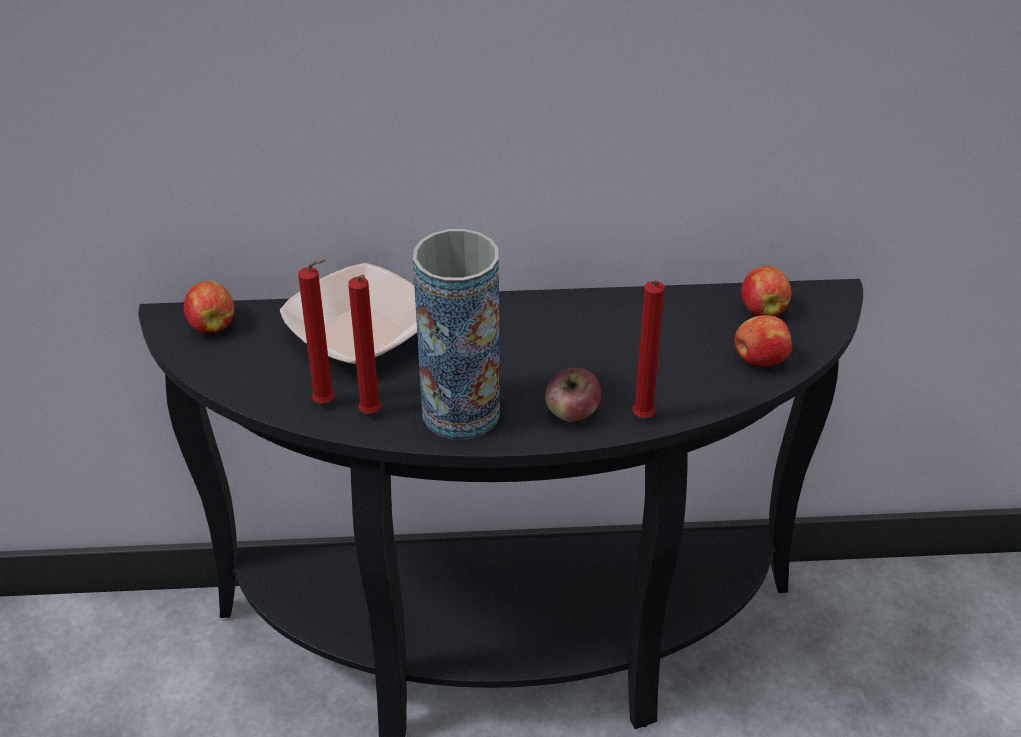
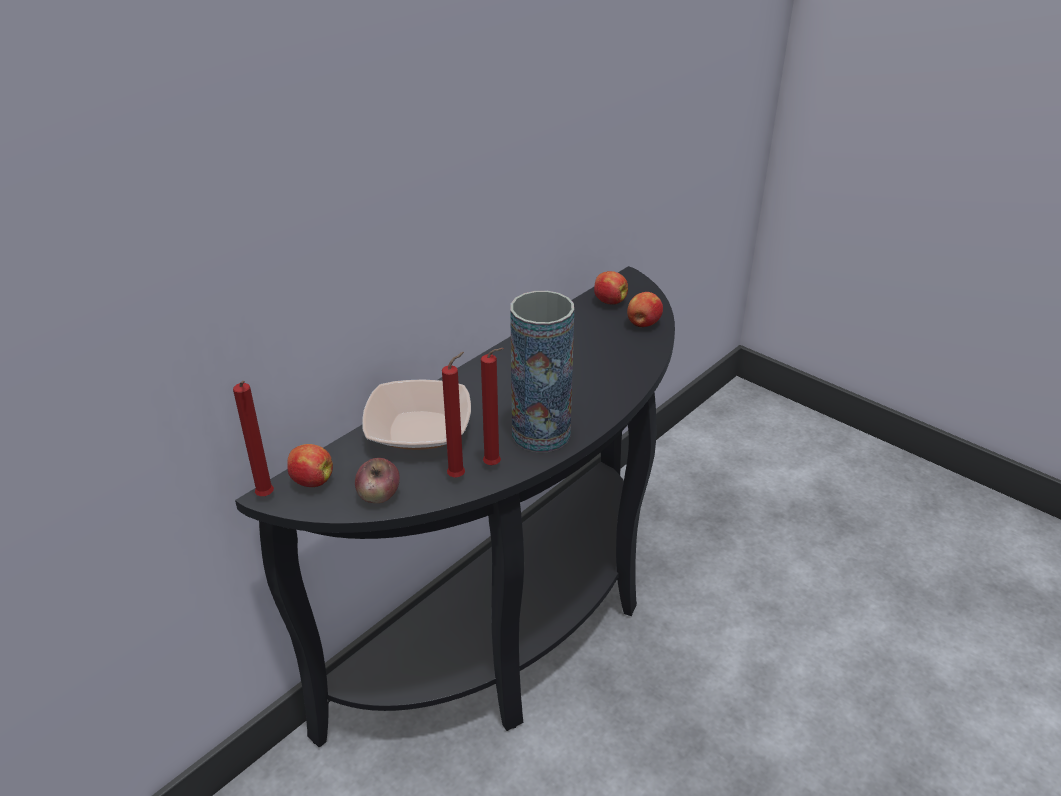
camera: 45 degrees left, 5 degrees down
apple [545,368,601,422] -> apple moved to [355,458,400,503]
red candle [632,280,665,418] -> red candle moved to [233,381,274,496]

